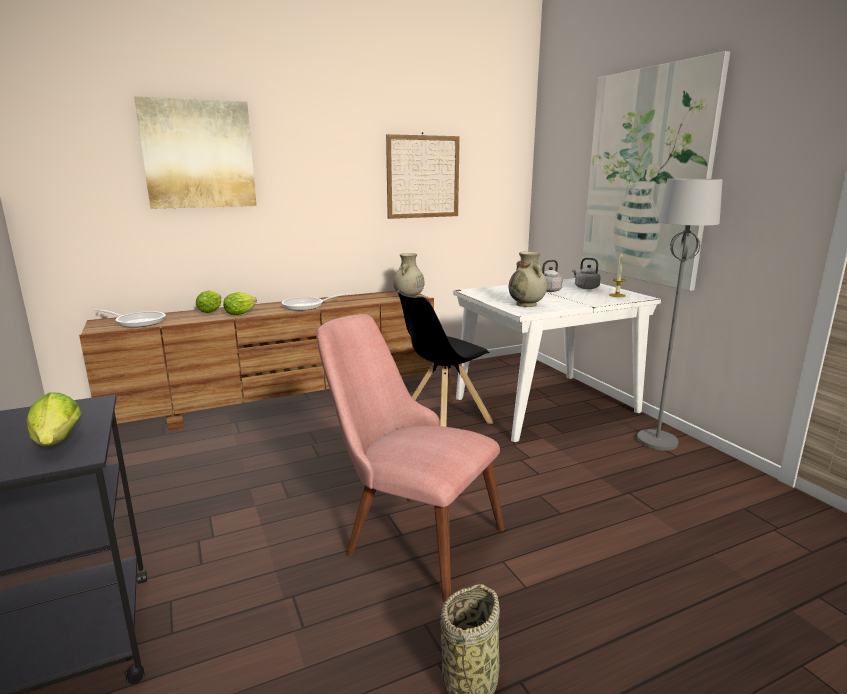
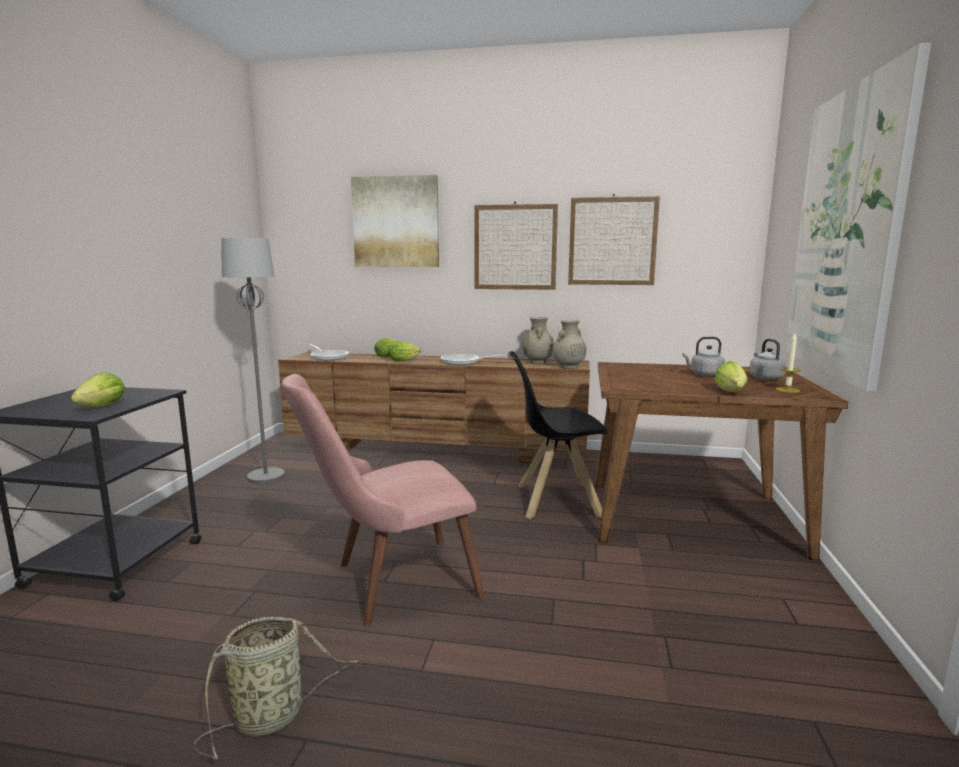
camera: 35 degrees right, 5 degrees down
pink chair [316,314,505,602] -> pink chair turned 90 degrees counterclockwise [282,374,485,626]
white dining table [453,278,661,442] -> brown dining table [595,362,848,561]
beige vase [509,251,547,307] -> beige vase moved to [522,317,554,364]
grey floor lamp [637,179,723,451] -> grey floor lamp moved to [221,238,285,484]
none -> picture [474,202,558,290]
none -> lettuce [714,361,747,392]

